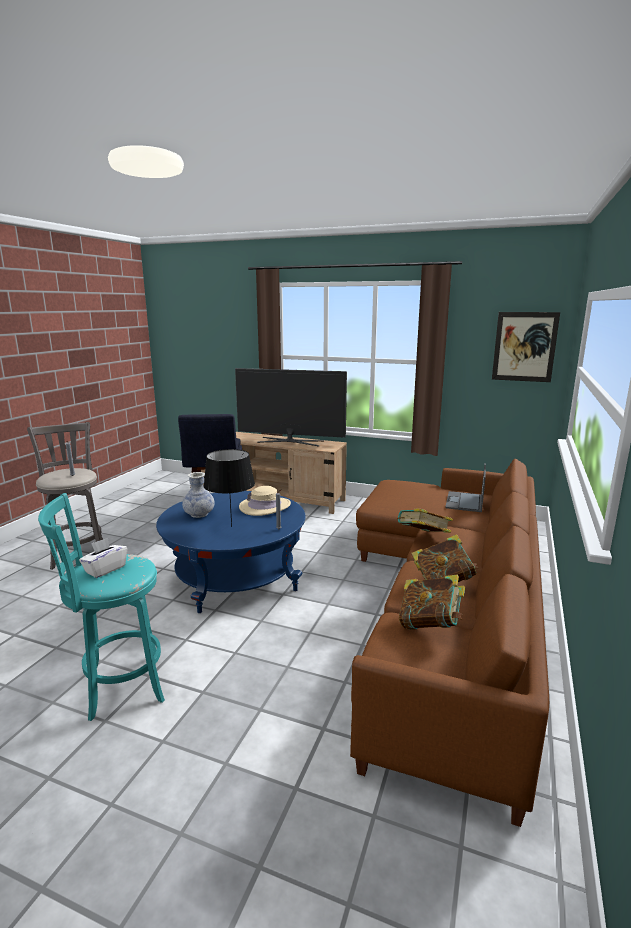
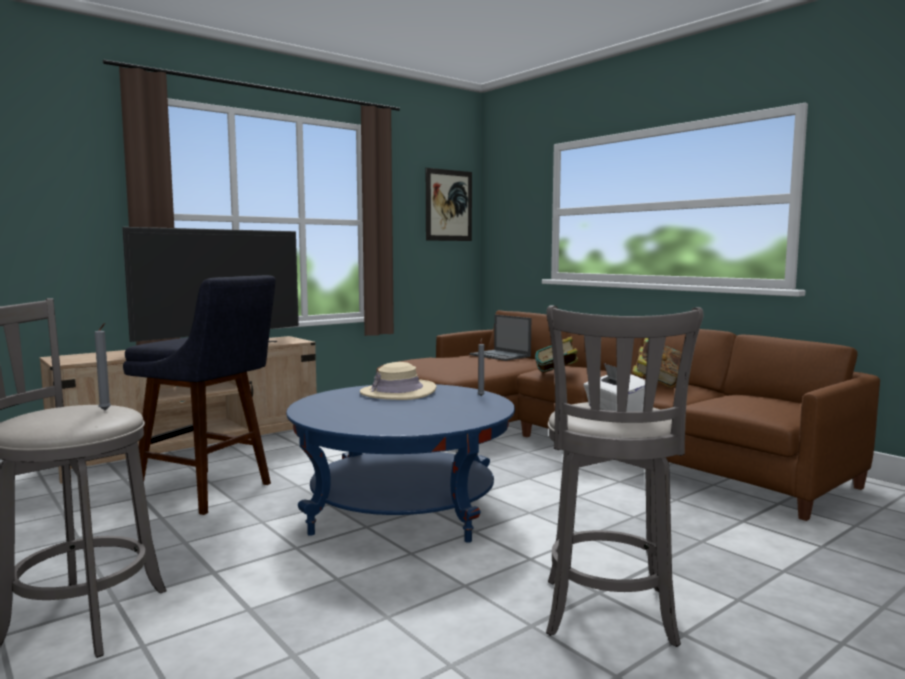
camera: 60 degrees left, 10 degrees down
turquoise stool [38,493,165,721] -> grey stool [546,305,704,647]
vase [182,472,215,518] -> none
black table lamp [204,449,255,527] -> none
book [399,575,465,630] -> none

